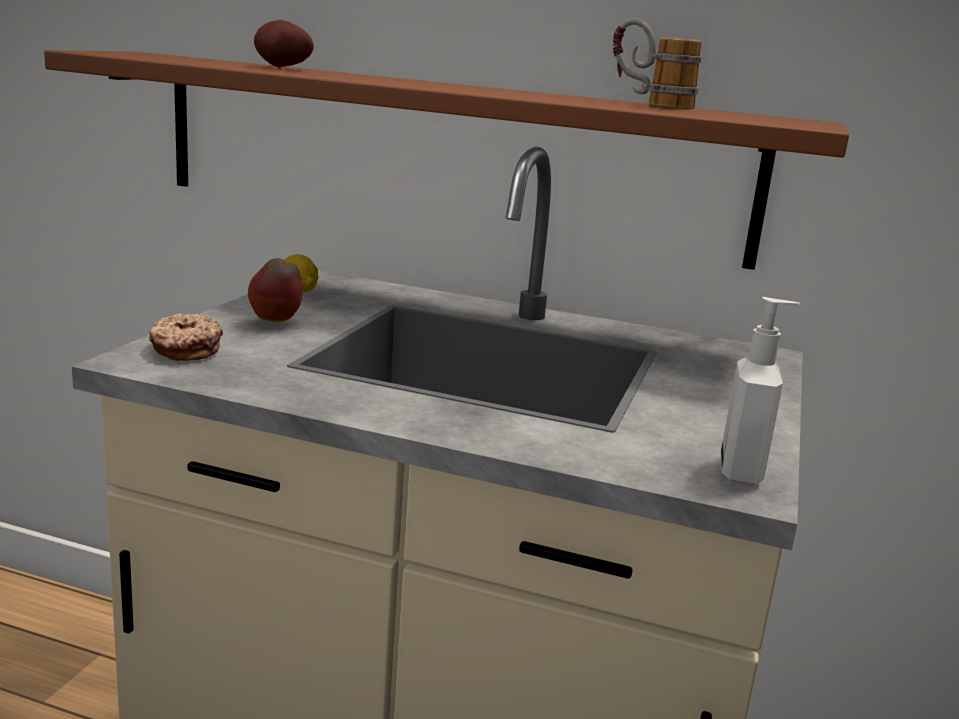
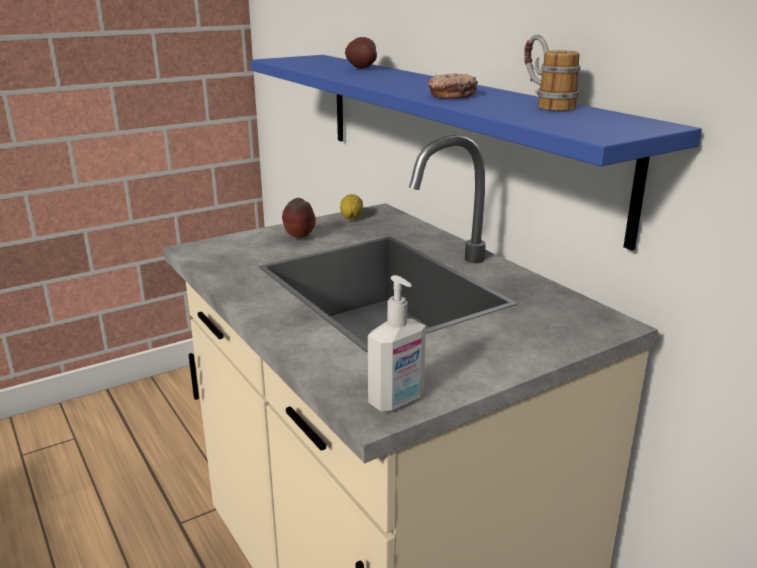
camera: 40 degrees right, 5 degrees up
brown shelf [44,50,849,270] -> blue shelf [251,55,702,250]
donut [149,313,223,361] -> donut moved to [428,73,478,99]

